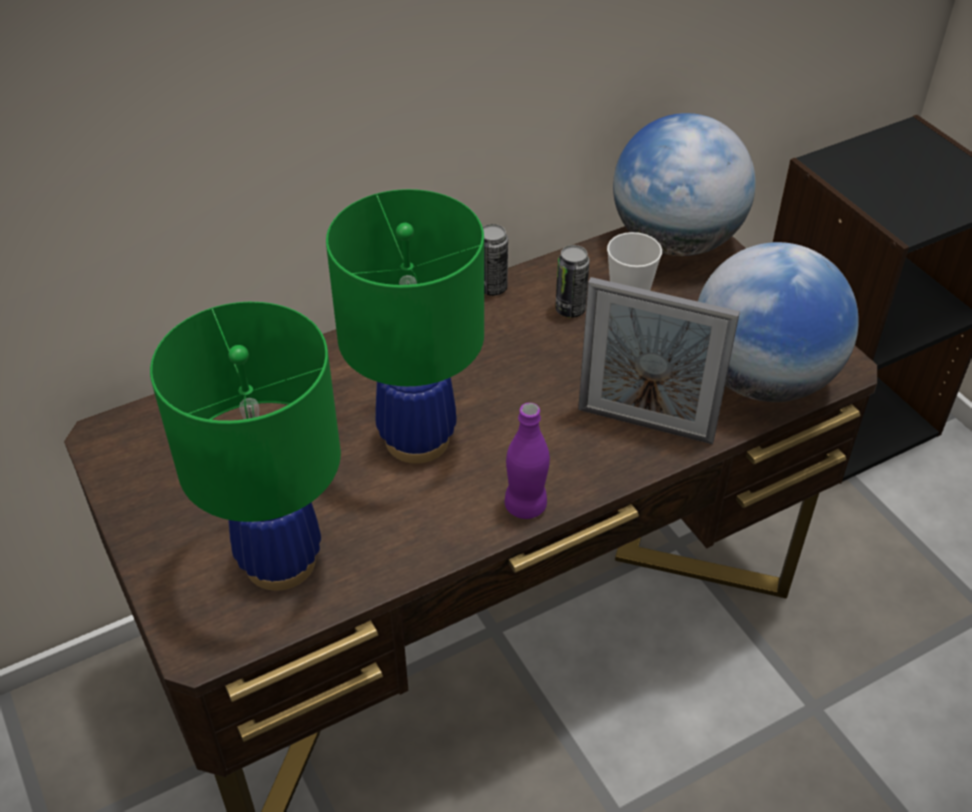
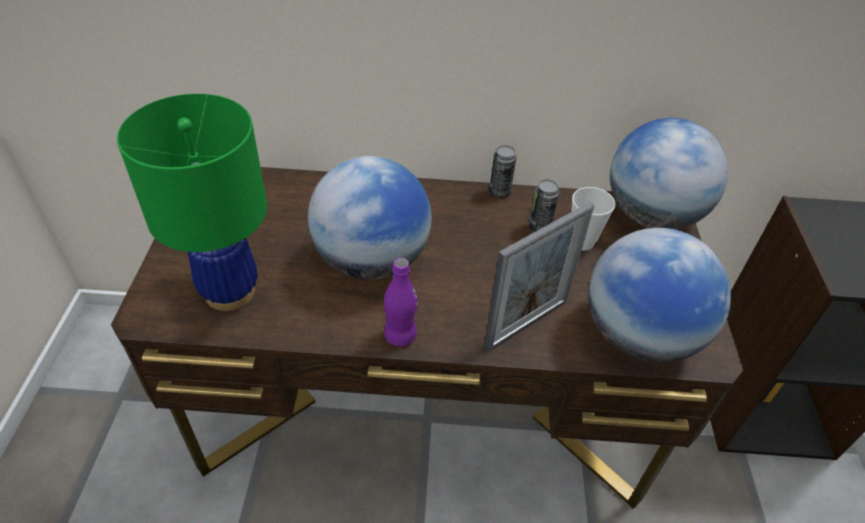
camera: 30 degrees right, 0 degrees up
green table lamp [326,189,484,464] -> globe [308,156,432,280]
picture frame [578,277,740,444] -> picture frame turned 90 degrees counterclockwise [484,202,595,352]

